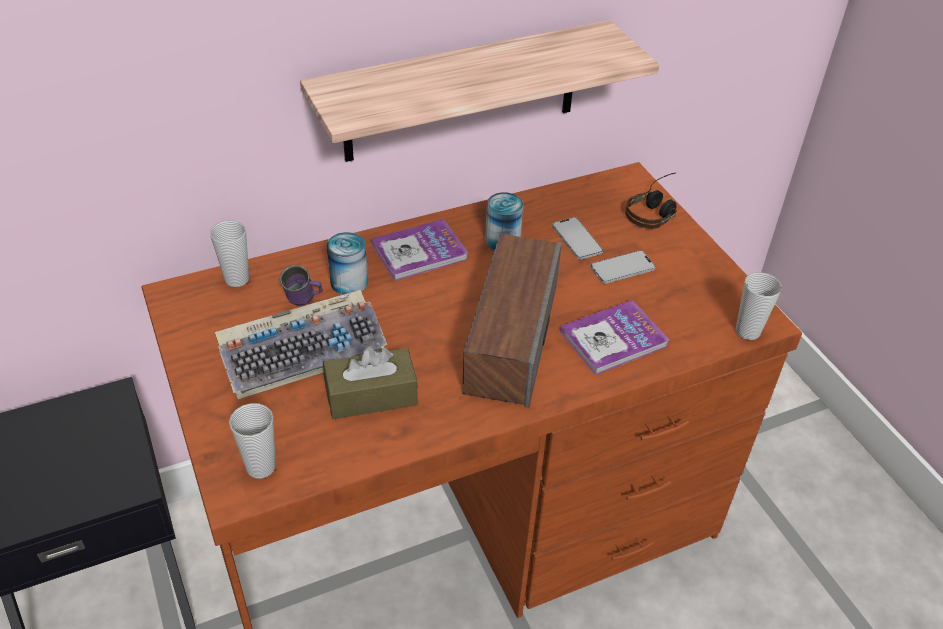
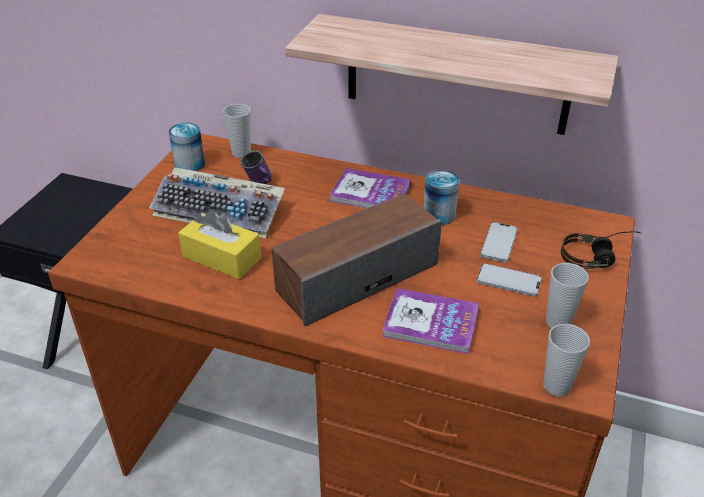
camera: 45 degrees right, 5 degrees down
cup [229,403,276,479] -> cup moved to [546,263,589,328]
brown tissue box [323,347,418,419] -> yellow tissue box [178,210,261,279]
can [327,232,368,295] -> can moved to [169,123,205,171]

